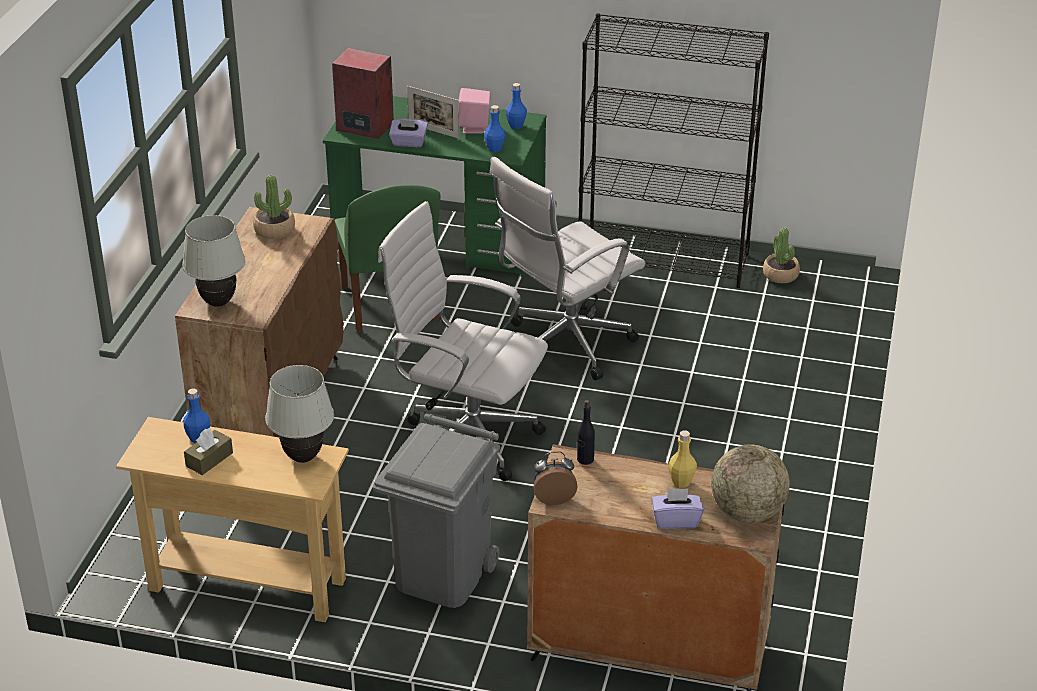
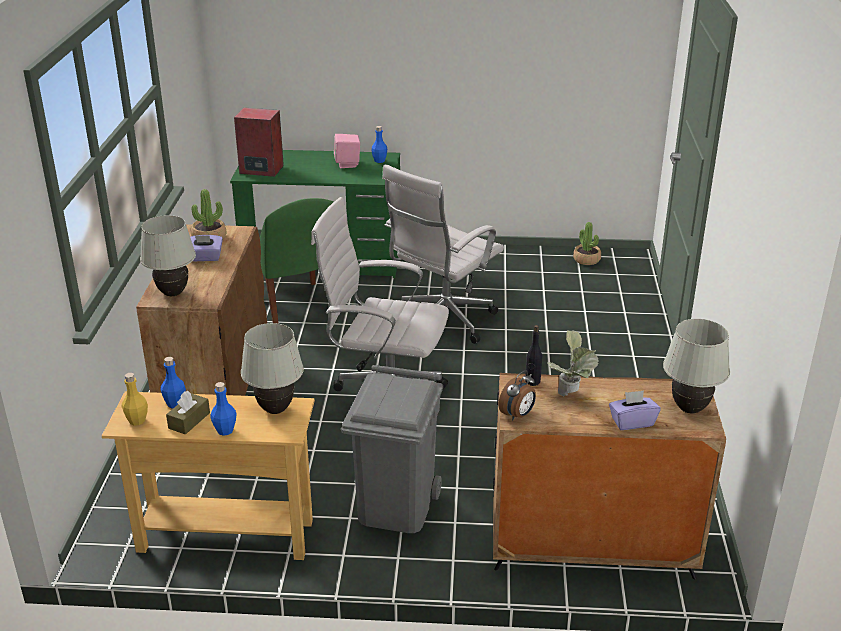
camera: 10 degrees left, 5 degrees down
purple tissue box [389,119,428,147] -> purple tissue box moved to [190,235,223,261]
picture frame [407,86,460,139] -> none
blue bottle [484,105,506,152] -> blue bottle moved to [210,382,237,436]
alarm clock [534,451,578,505] -> alarm clock turned 150 degrees clockwise [498,370,536,421]
black bookcase [579,13,769,288] -> none
yellow bottle [668,430,697,488] -> yellow bottle moved to [122,373,148,426]
globe [711,444,790,523] -> white table lamp [663,319,730,414]
none -> potted plant [547,330,599,396]

